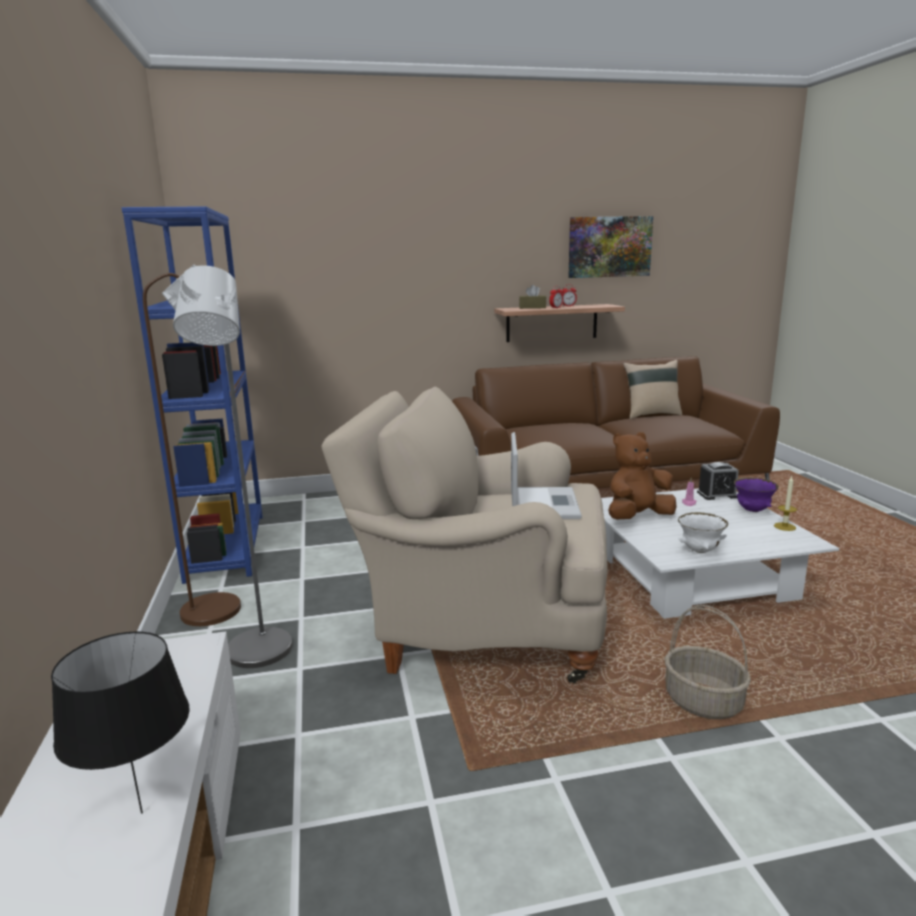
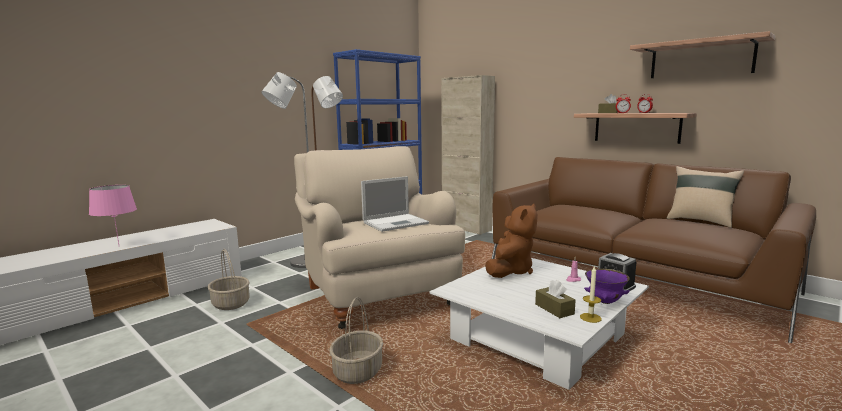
camera: 55 degrees right, 5 degrees down
black table lamp [51,631,190,814] -> pink table lamp [89,185,137,244]
picture [568,216,653,278] -> shelf [630,31,776,78]
brown plush toy [608,432,677,520] -> brown plush toy turned 90 degrees clockwise [485,204,538,278]
white bowl [678,512,728,553] -> none
none -> basket [208,249,250,310]
none -> beige cabinet [441,75,495,235]
none -> brown tissue box [535,280,576,318]

